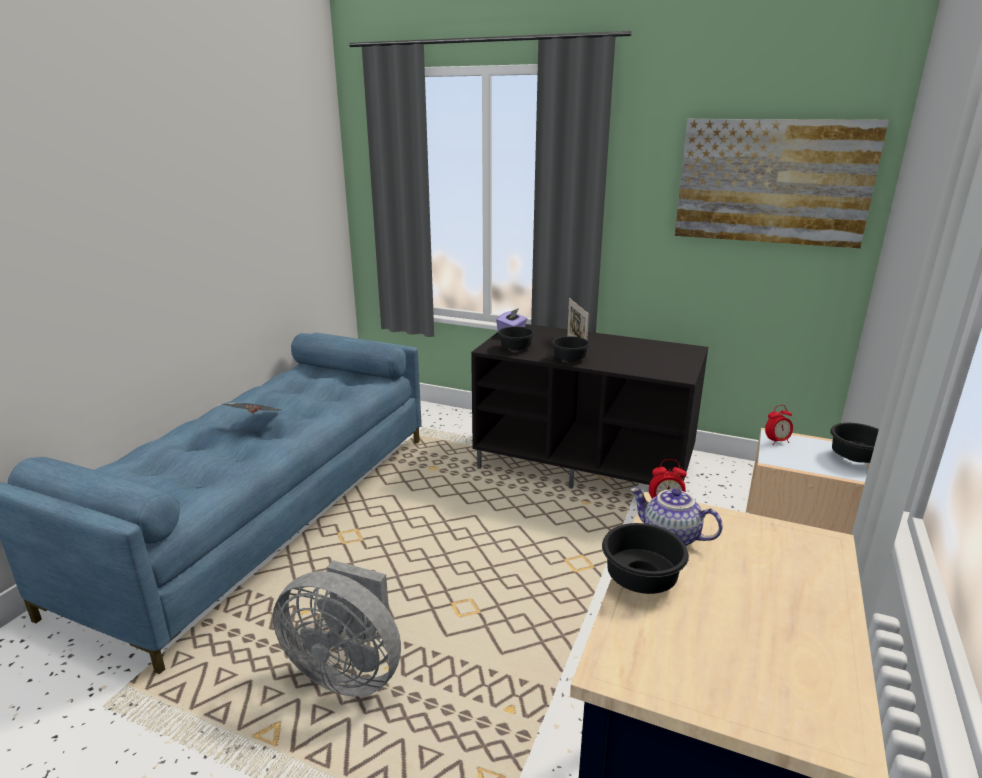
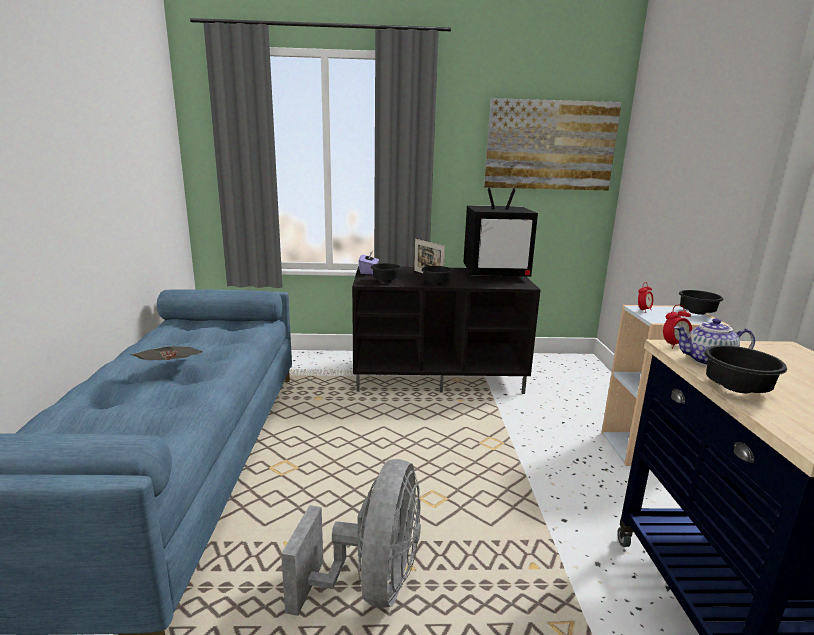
camera: 25 degrees left, 5 degrees down
grey fan [273,560,401,697] -> grey fan turned 75 degrees counterclockwise [281,459,421,616]
none -> television [463,187,538,277]

